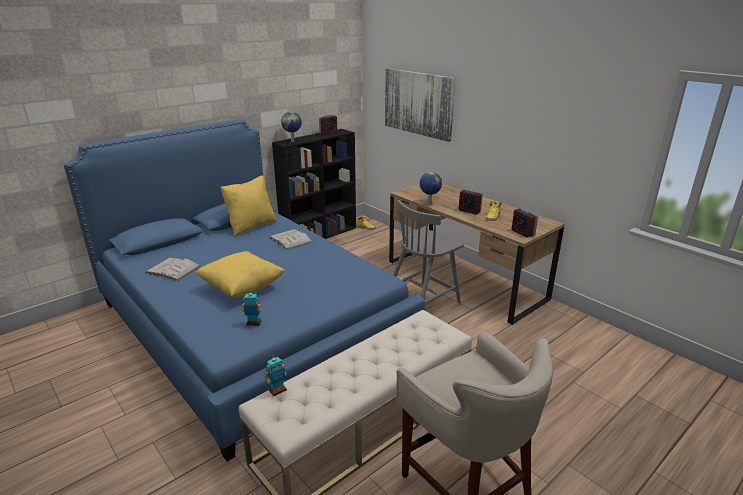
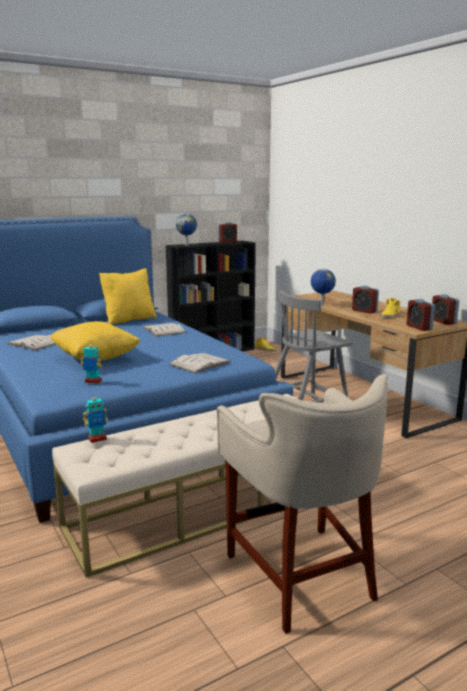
camera: 10 degrees right, 10 degrees down
picture [385,68,455,142] -> none
none -> white book [169,353,230,373]
none -> alarm clock [432,294,459,325]

